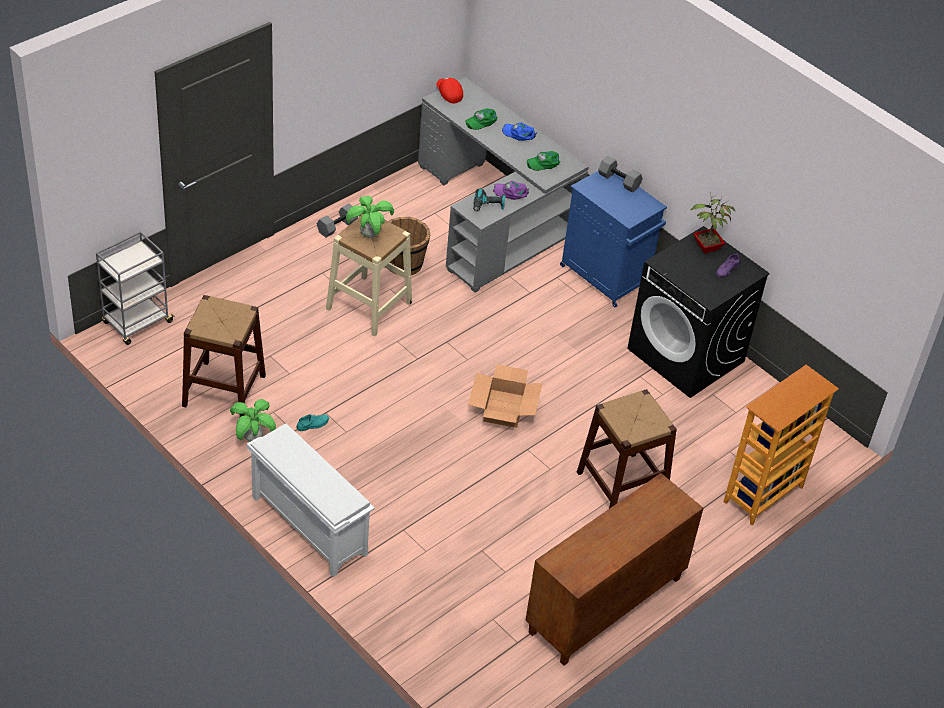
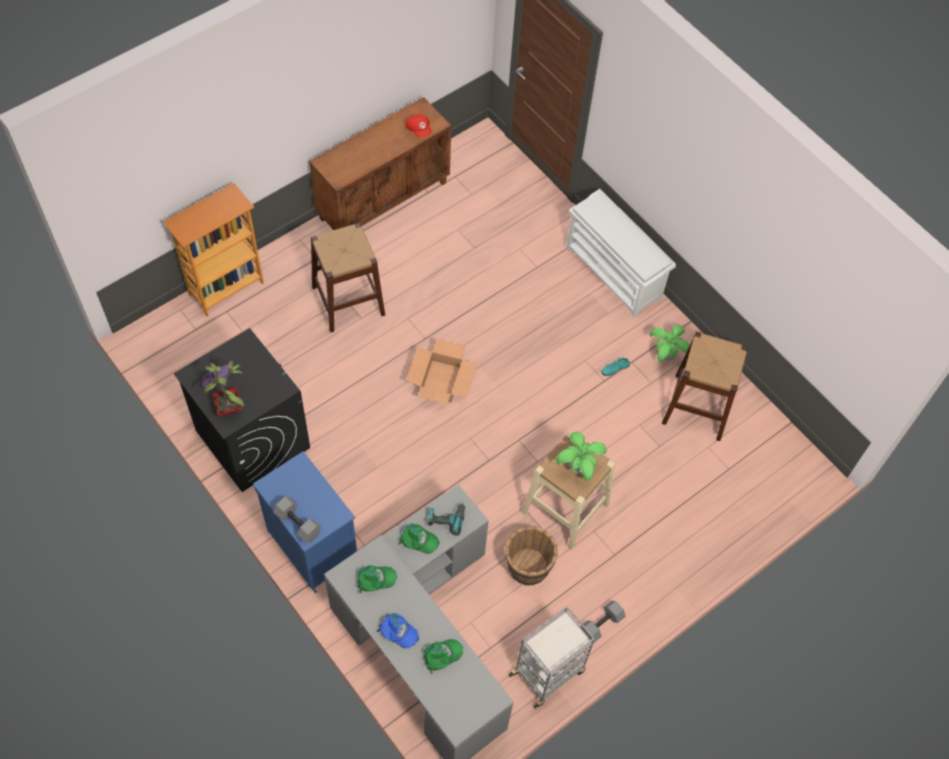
camera: 175 degrees left, 15 degrees up
grey cart [96,231,176,345] -> grey cart moved to [508,606,595,709]
red cap [436,77,463,103] -> red cap moved to [405,114,431,137]
purple cap [493,181,529,200] -> green cap [398,524,439,554]

